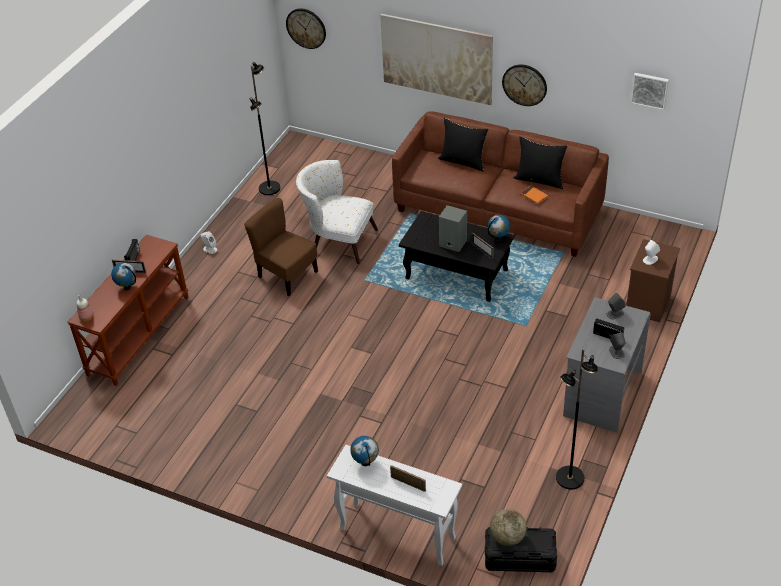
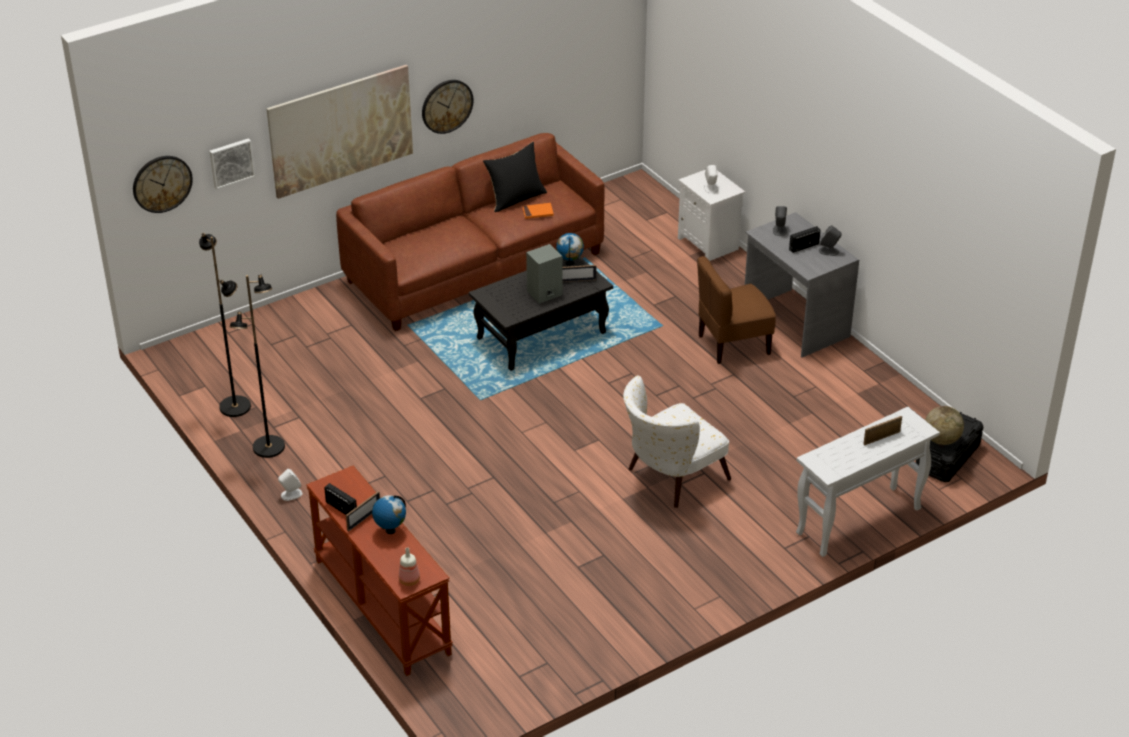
camera: 60 degrees left, 5 degrees down
brown chair [244,198,318,296] -> brown chair moved to [697,256,776,364]
white armchair [296,160,378,264] -> white armchair moved to [623,375,731,508]
globe [350,436,379,466] -> none
black pillow [438,118,488,171] -> none
black floor lamp [556,349,598,489] -> black floor lamp moved to [230,275,285,458]
brown nightstand [626,239,680,322] -> white nightstand [678,170,745,261]
picture [631,73,669,110] -> picture moved to [210,138,255,189]

